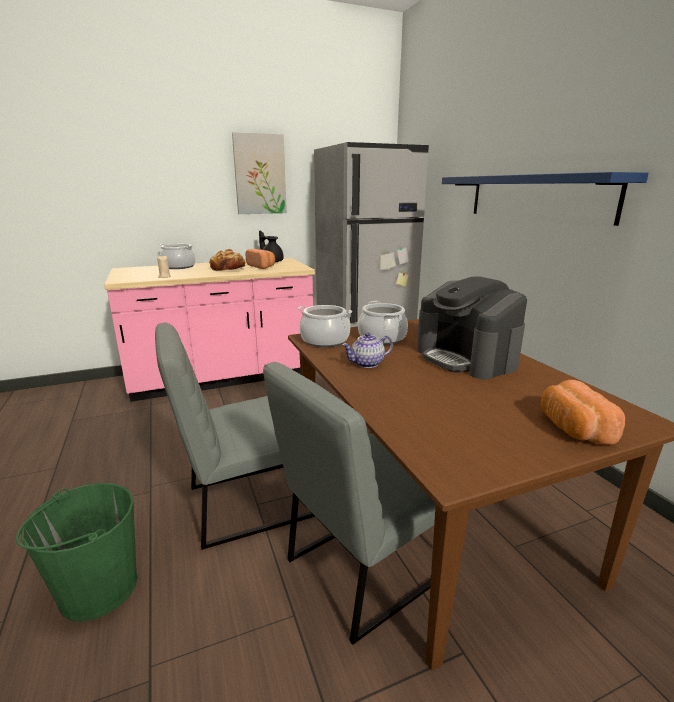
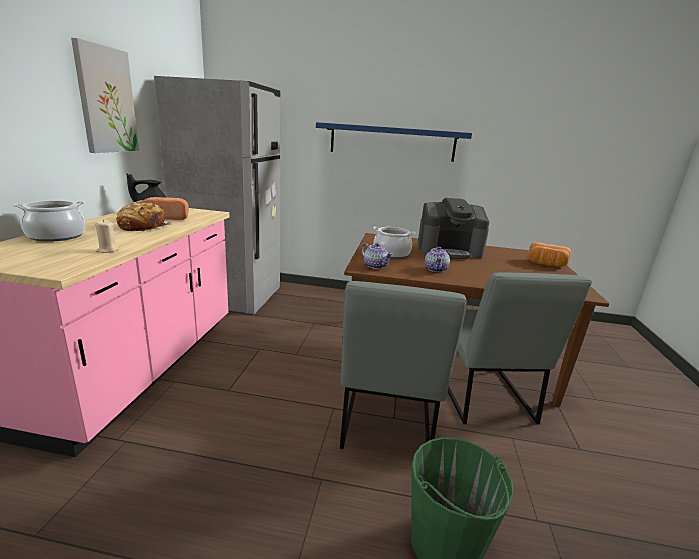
camera: 60 degrees left, 0 degrees up
cooking pot [298,305,352,347] -> teapot [361,243,393,269]

